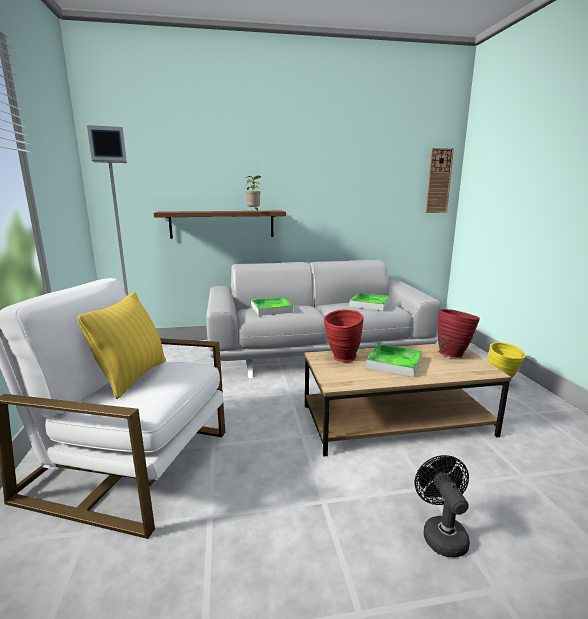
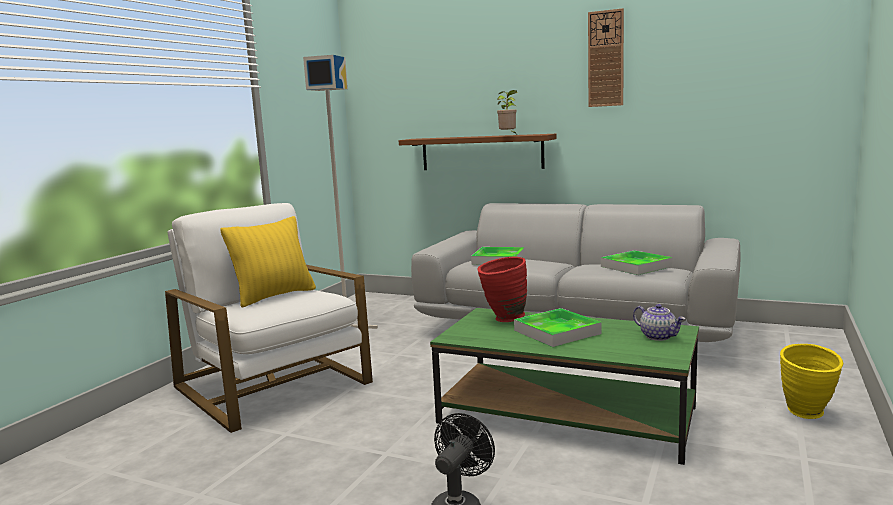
camera: 35 degrees right, 5 degrees down
brown coffee table [304,344,511,456] -> green coffee table [430,308,699,465]
wall clock [425,148,454,213] -> wall clock moved to [588,8,624,107]
red vase [438,309,480,358] -> teapot [633,304,685,341]

